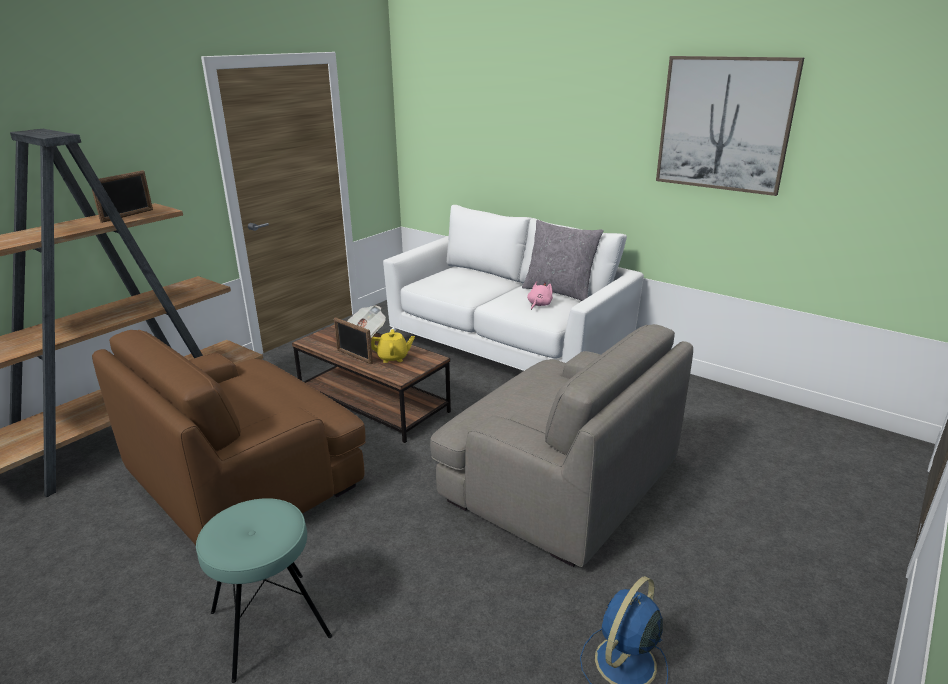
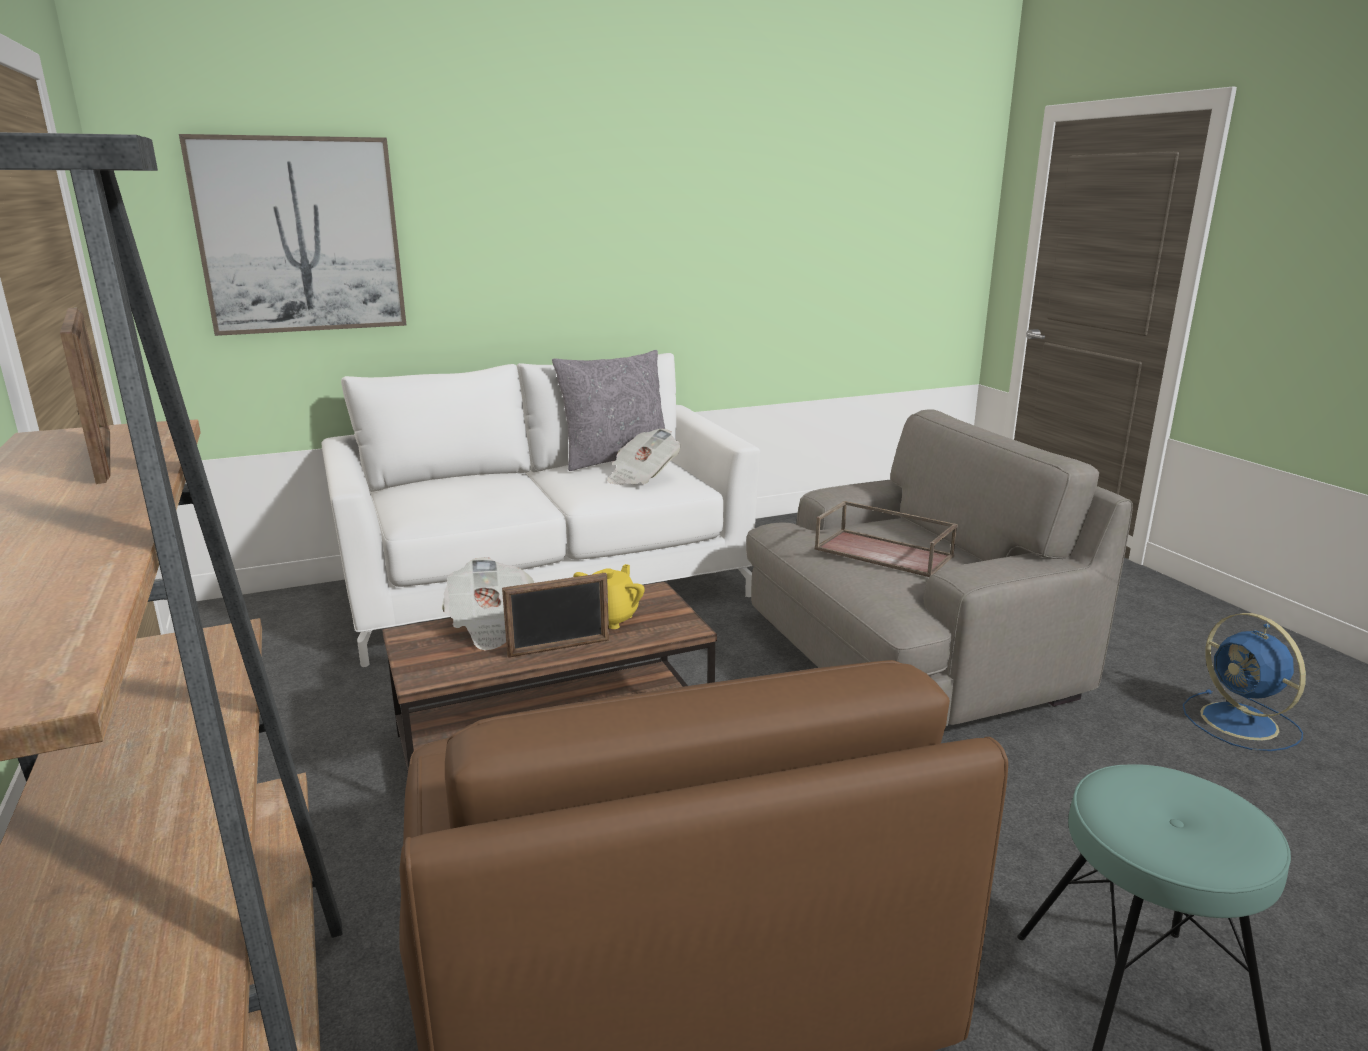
camera: 60 degrees left, 5 degrees down
pink plush toy [527,281,553,310] -> newspaper [607,429,680,485]
picture [656,56,804,196] -> picture moved to [179,134,406,336]
none -> brown tray [814,501,958,577]

